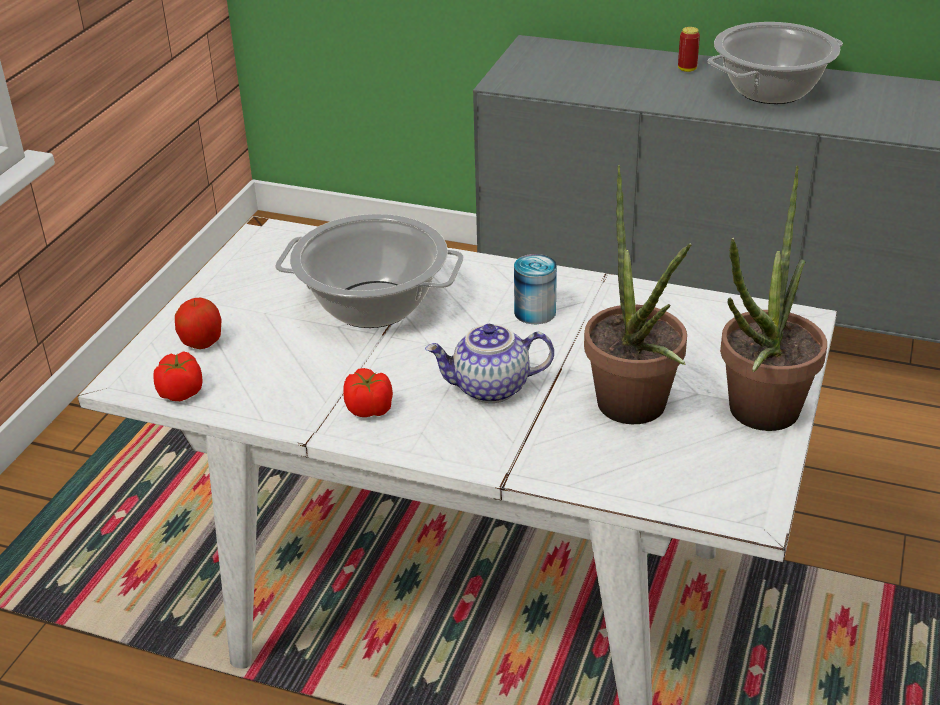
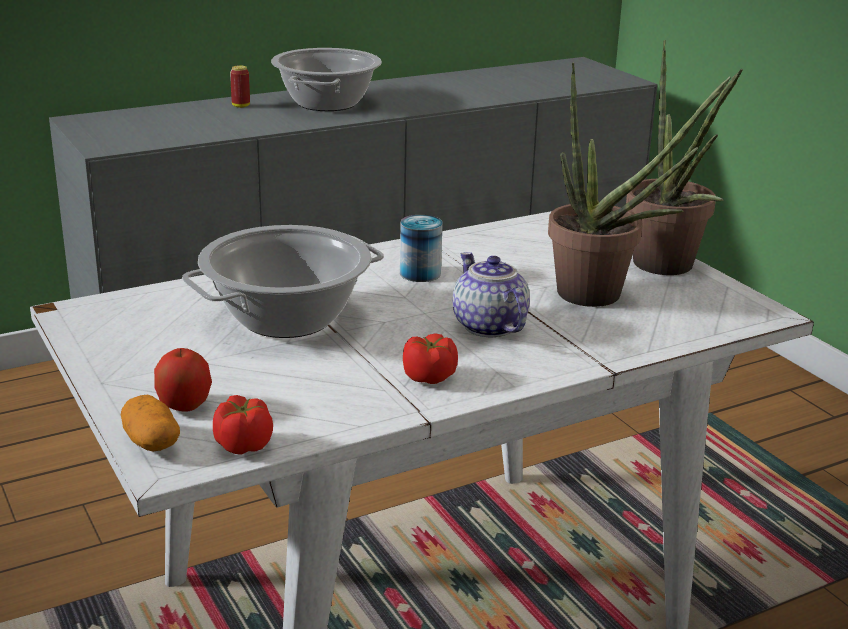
camera: 50 degrees left, 10 degrees down
teapot [425,324,554,403] -> teapot turned 120 degrees clockwise [453,252,530,337]
none -> potato [121,395,180,451]

